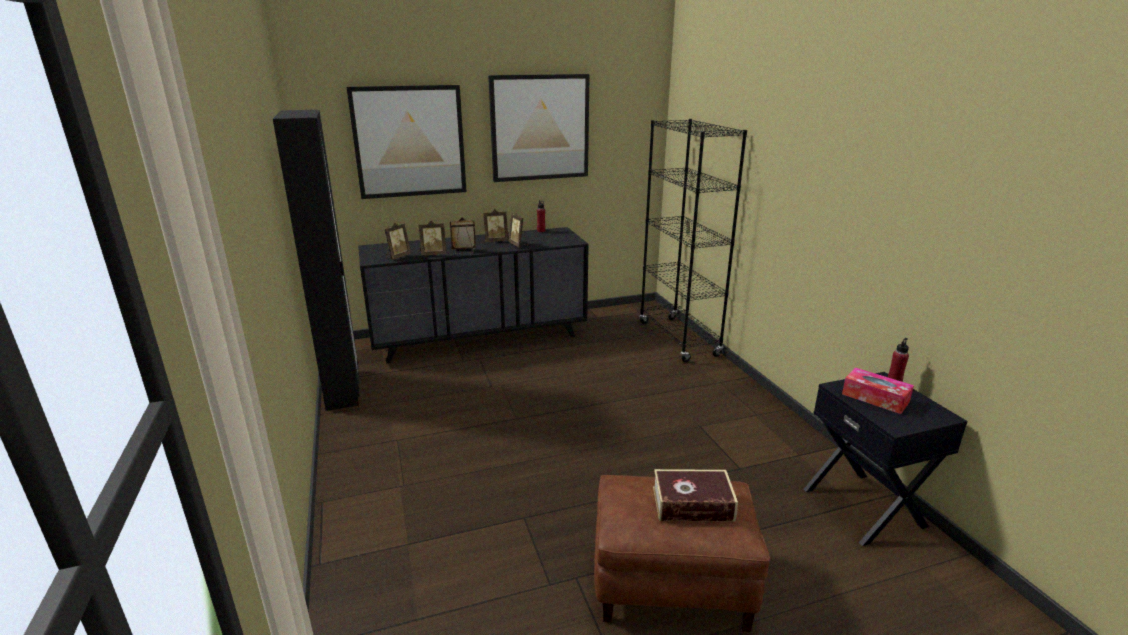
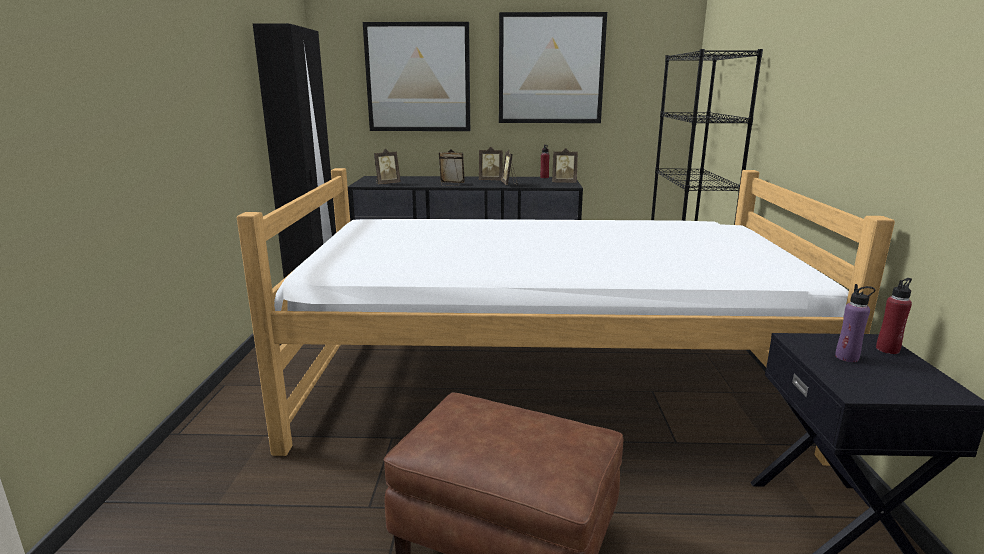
camera: 20 degrees right, 5 degrees down
picture frame [419,221,447,256] -> picture frame moved to [552,148,578,183]
book [653,469,738,522] -> none
tissue box [842,368,914,414] -> purple bottle [835,284,875,362]
none -> bed [237,168,895,466]

